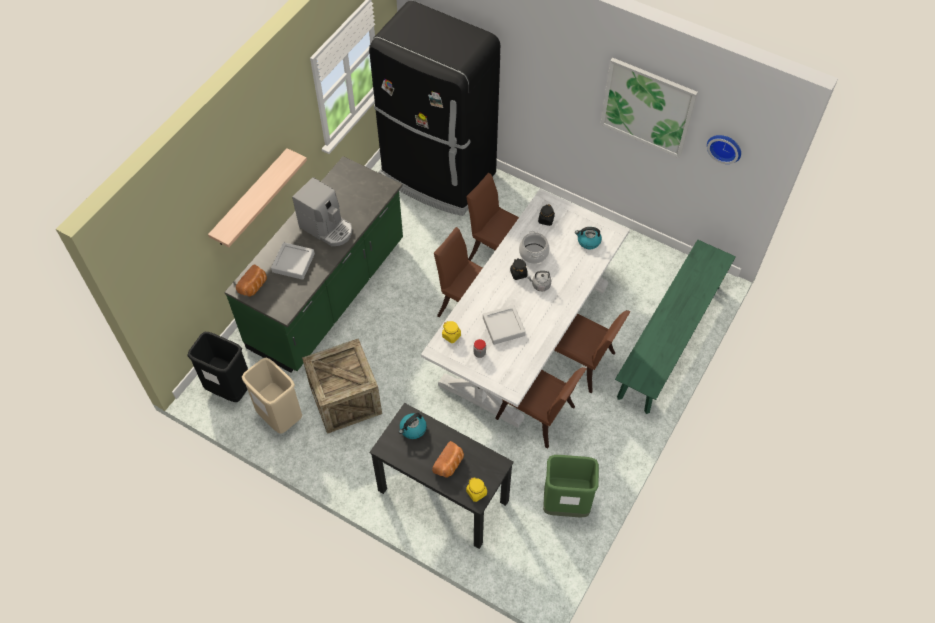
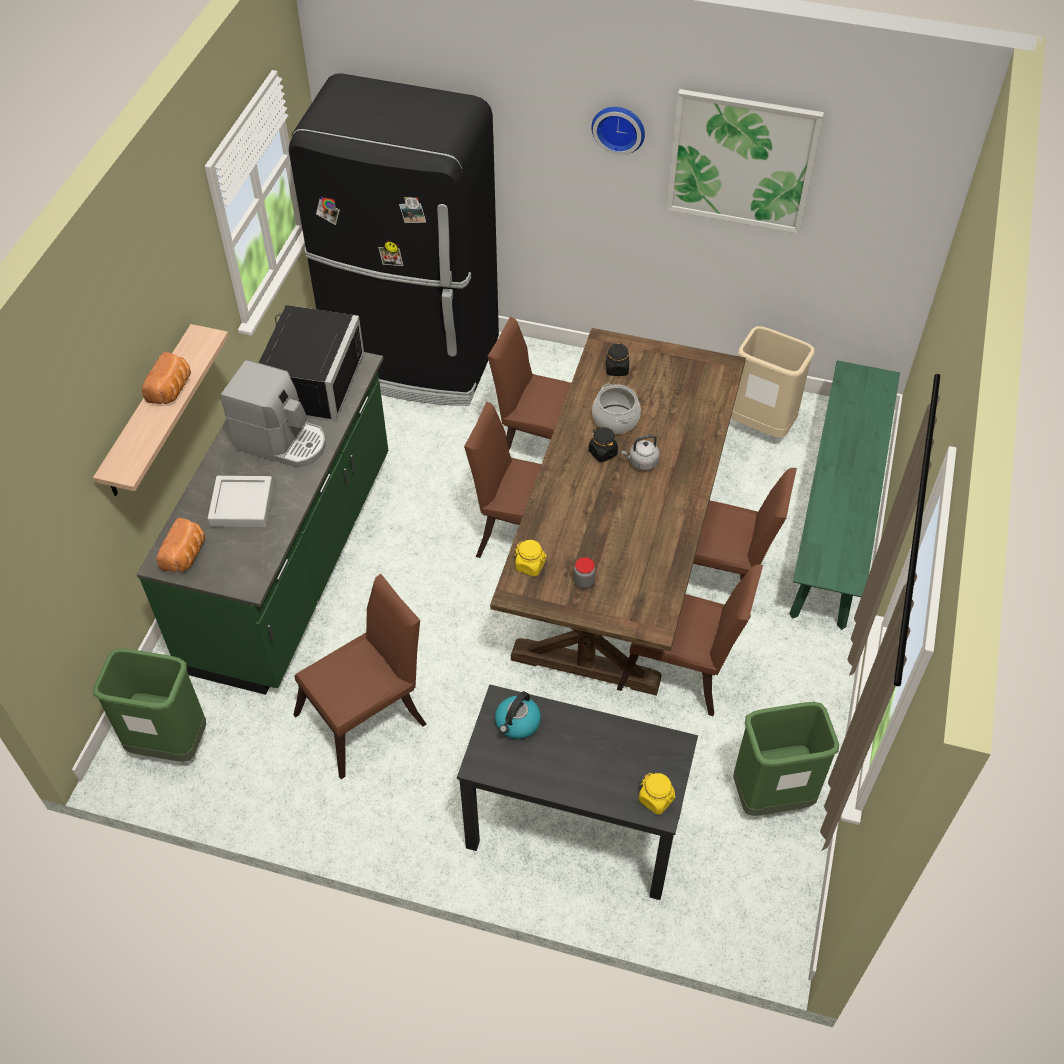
camera: 15 degrees left, 5 degrees down
black trash can [187,332,248,402] -> green trash can [94,648,206,762]
beige trash can [242,358,302,434] -> beige trash can moved to [731,326,815,438]
crate [302,339,382,434] -> brown chair [293,574,427,779]
white dining table [421,189,630,428] -> brown dining table [490,328,746,696]
bread [432,441,464,478] -> bread moved to [142,352,191,404]
grey tray [483,305,526,345] -> none
kettle [575,227,602,249] -> none
wall clock [707,135,741,164] -> wall clock moved to [591,107,645,155]
none -> black microwave [259,305,364,420]

